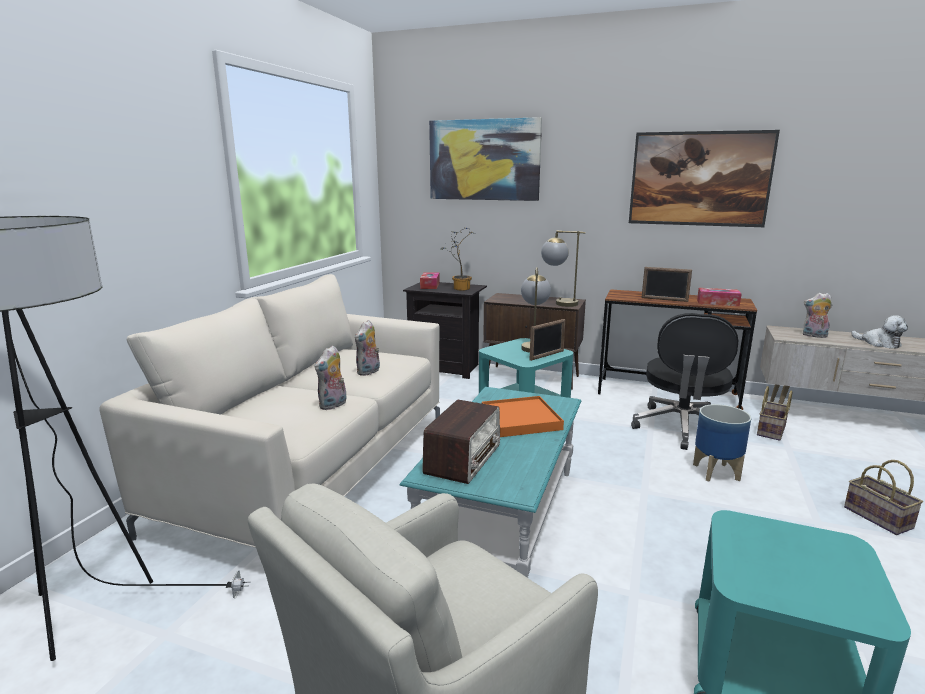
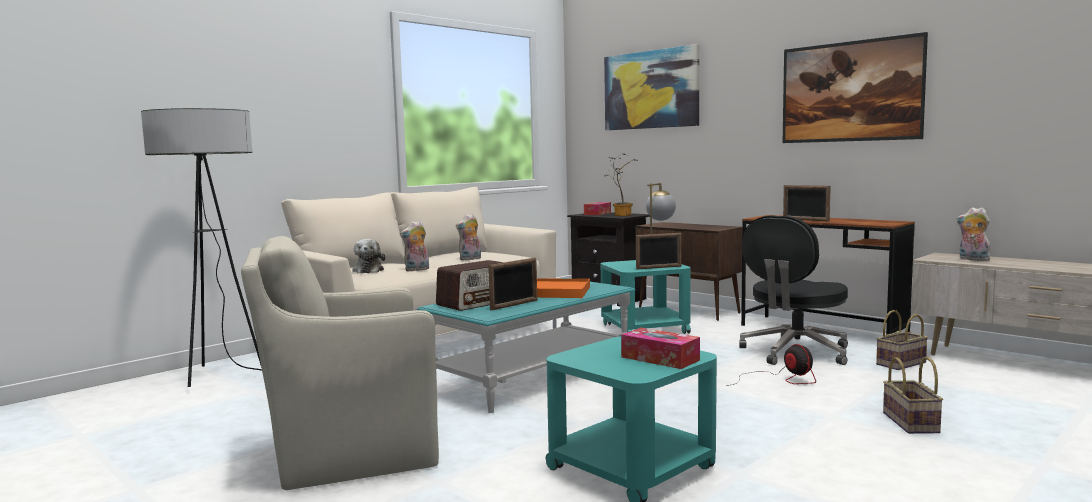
camera: 25 degrees right, 10 degrees down
table lamp [541,231,586,307] -> none
planter [693,404,751,482] -> fan [726,344,816,386]
tissue box [697,288,742,306] -> tissue box moved to [621,328,700,369]
plush toy [851,315,908,349] -> plush toy moved to [352,239,385,273]
none -> picture frame [488,257,537,311]

